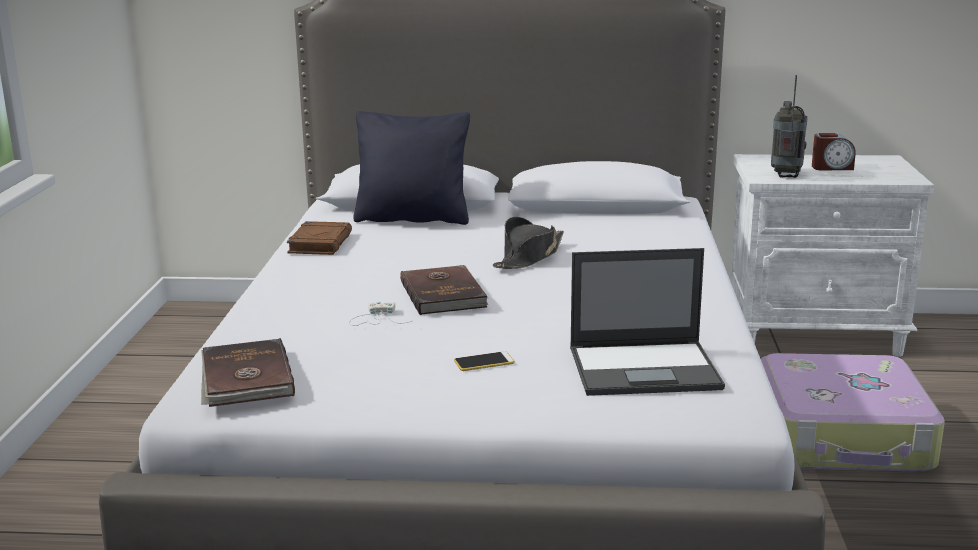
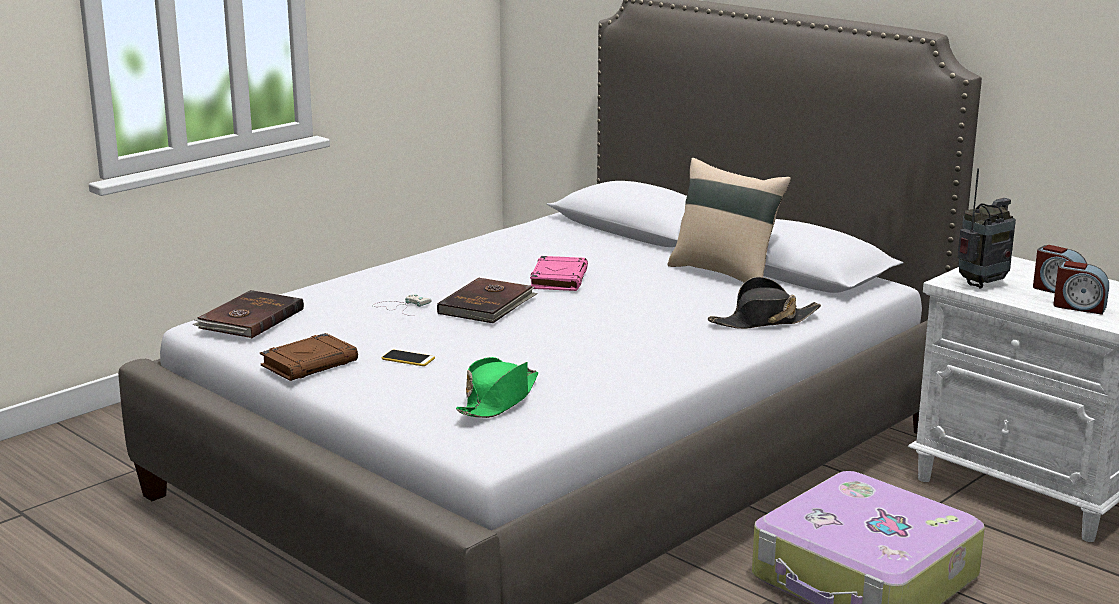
camera: 40 degrees right, 0 degrees up
brown book [287,221,352,255] -> brown book moved to [260,333,358,381]
black pillow [353,111,470,225] -> none
black hat [493,217,564,269] -> black hat moved to [708,277,821,329]
laptop [570,248,725,396] -> green hat [456,357,538,418]
none -> pink book [530,256,588,291]
none -> beige pillow [667,158,791,282]
none -> alarm clock [1053,261,1109,315]

